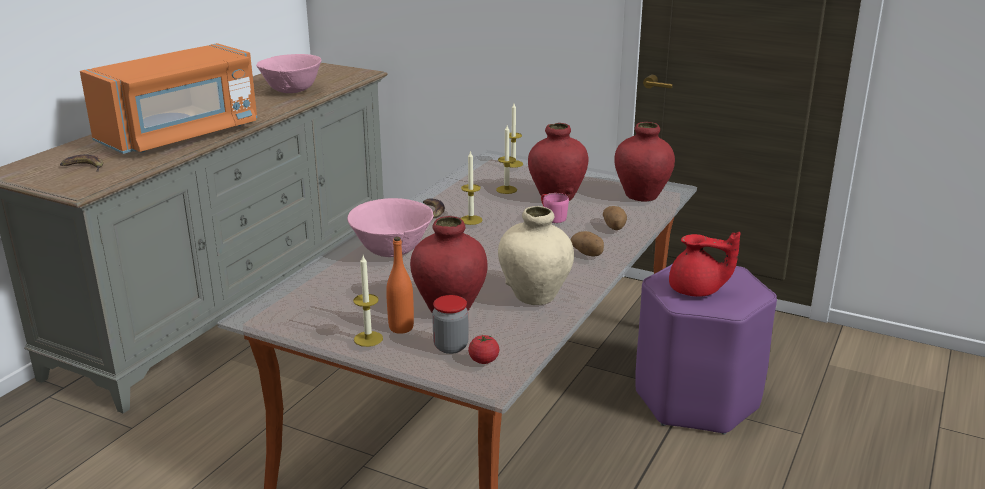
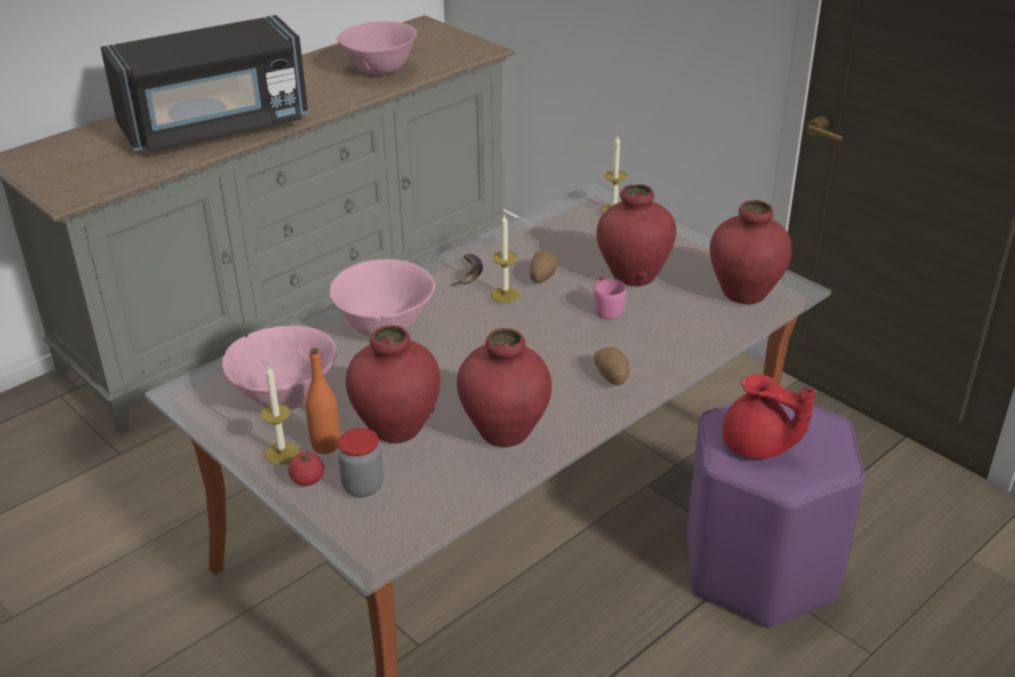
camera: 20 degrees right, 10 degrees up
banana [60,155,103,172] -> none
orange microwave [80,43,257,154] -> black microwave [101,15,308,152]
tomato [468,335,499,364] -> tomato moved to [288,452,325,486]
candle [496,125,517,194] -> none
beige vase [498,206,574,305] -> red vase [457,328,552,447]
potato [603,206,627,230] -> potato moved to [530,251,558,283]
none -> pink bowl [222,325,336,409]

